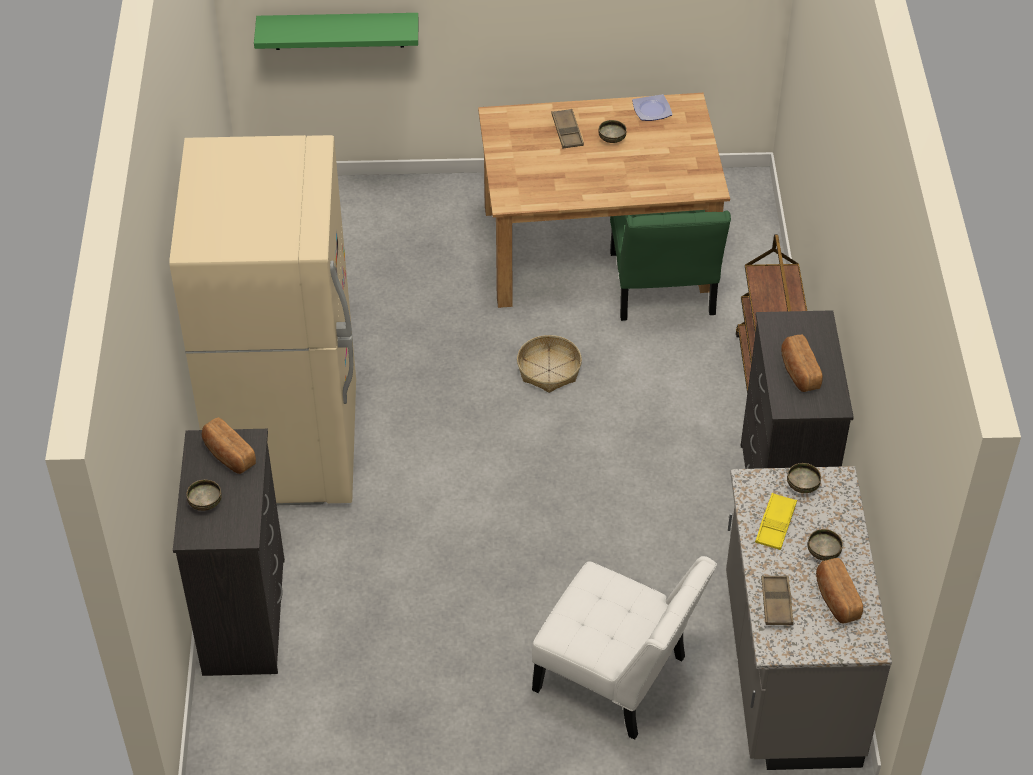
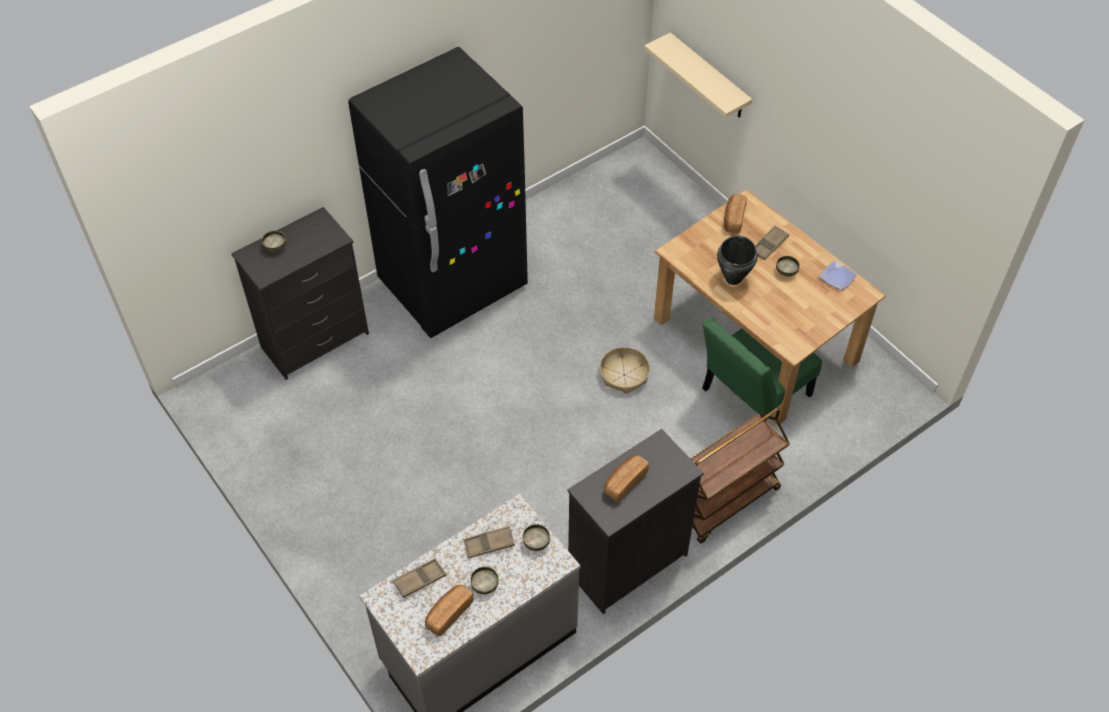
camera: 55 degrees right, 5 degrees up
beige fridge [169,135,356,505] -> black fridge [348,47,528,338]
bread [202,418,256,474] -> bread moved to [724,194,747,233]
green shelf [254,13,418,50] -> beige shelf [644,32,752,118]
white chair [532,556,717,740] -> none
yellow tray [755,493,797,550] -> brown tray [463,526,515,558]
none -> black cooking pot [717,236,758,285]

